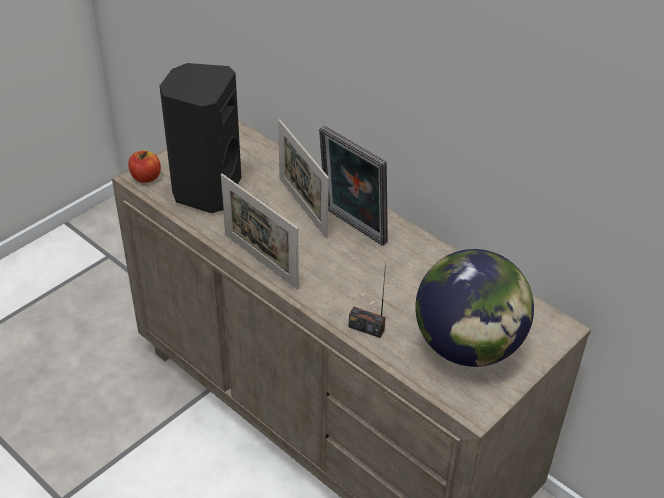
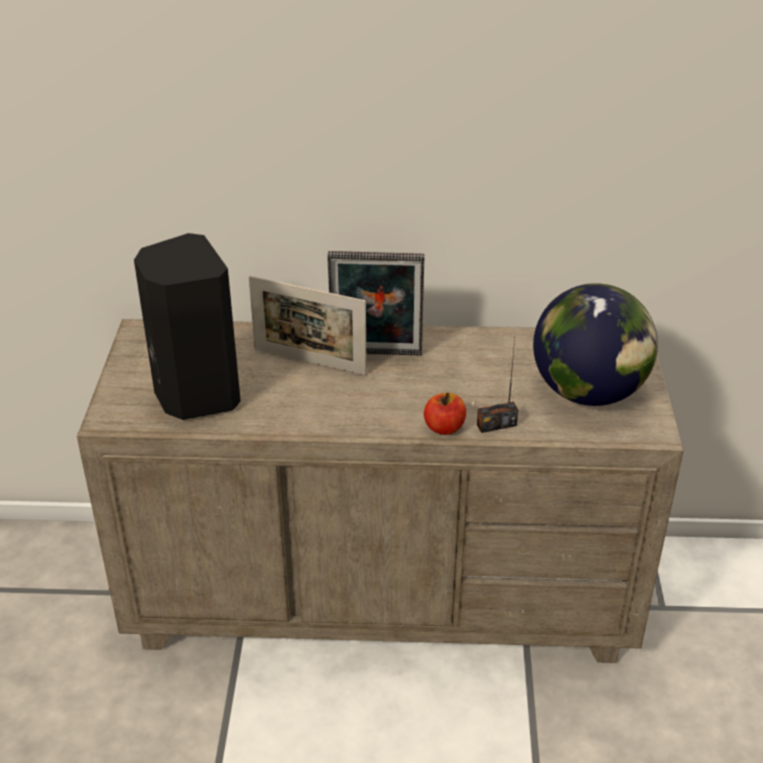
camera: 40 degrees left, 5 degrees down
apple [128,151,161,183] -> apple moved to [424,393,466,435]
picture frame [221,174,299,290] -> none

